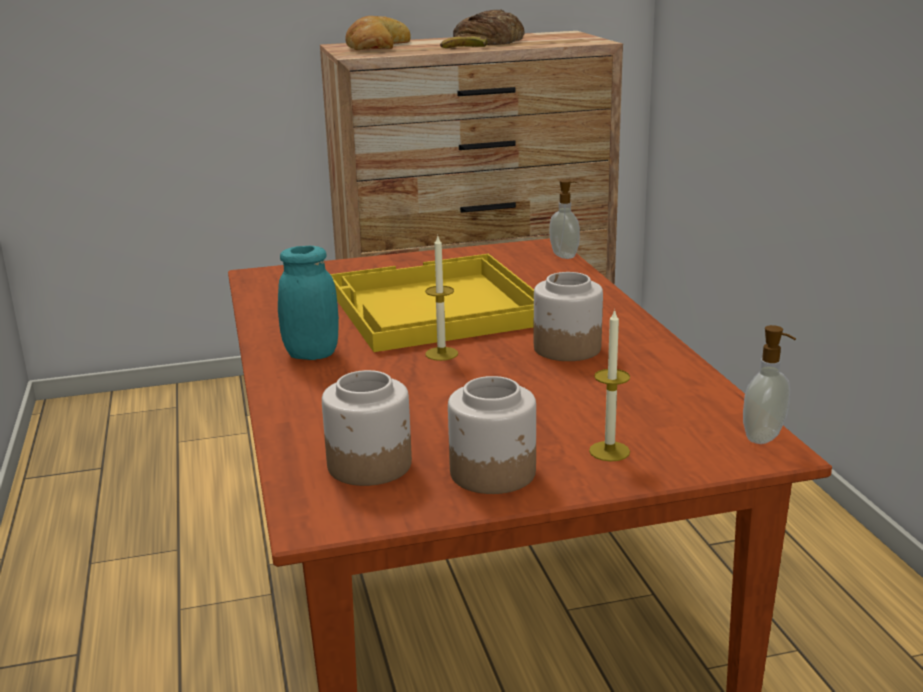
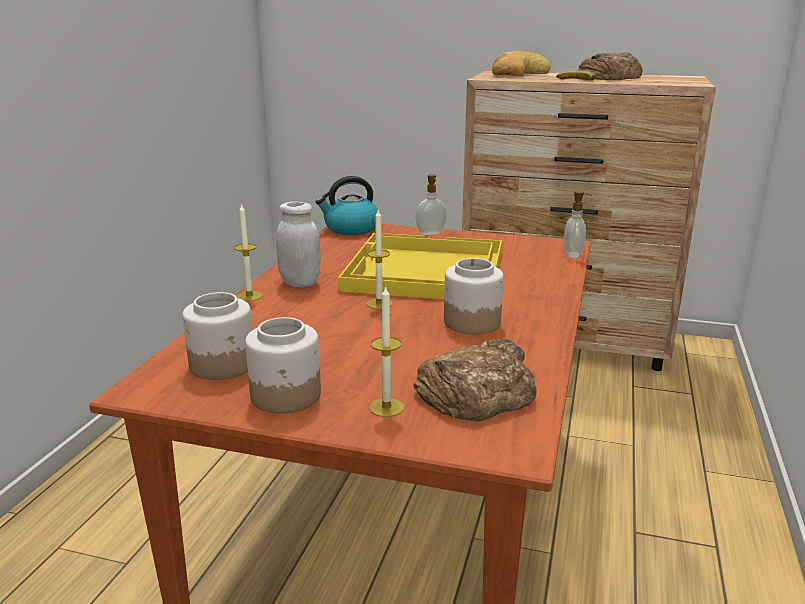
camera: 30 degrees right, 0 degrees up
turquoise jar [278,246,339,360] -> white jar [276,202,321,287]
soap dispenser [743,325,796,444] -> soap dispenser moved to [415,174,447,235]
none -> candle [234,203,262,301]
none -> kettle [315,176,378,235]
none -> bread [413,339,537,421]

